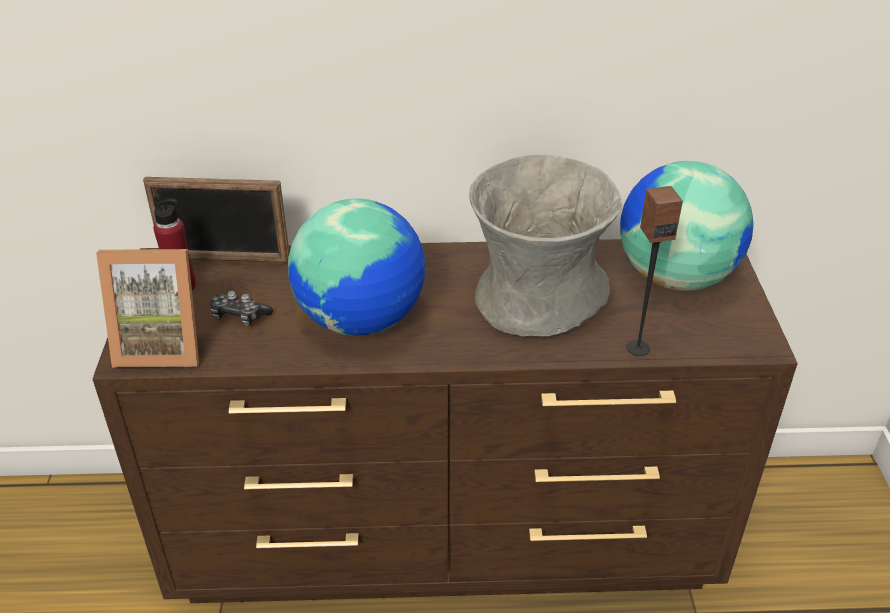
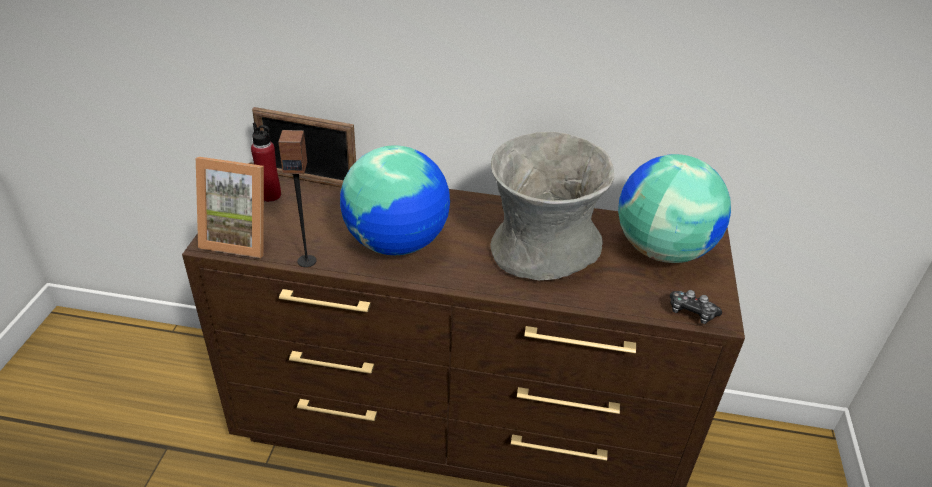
camera: 10 degrees right, 0 degrees up
game controller [210,291,273,326] -> game controller moved to [670,290,722,324]
speaker [626,186,683,356] -> speaker moved to [278,130,317,267]

